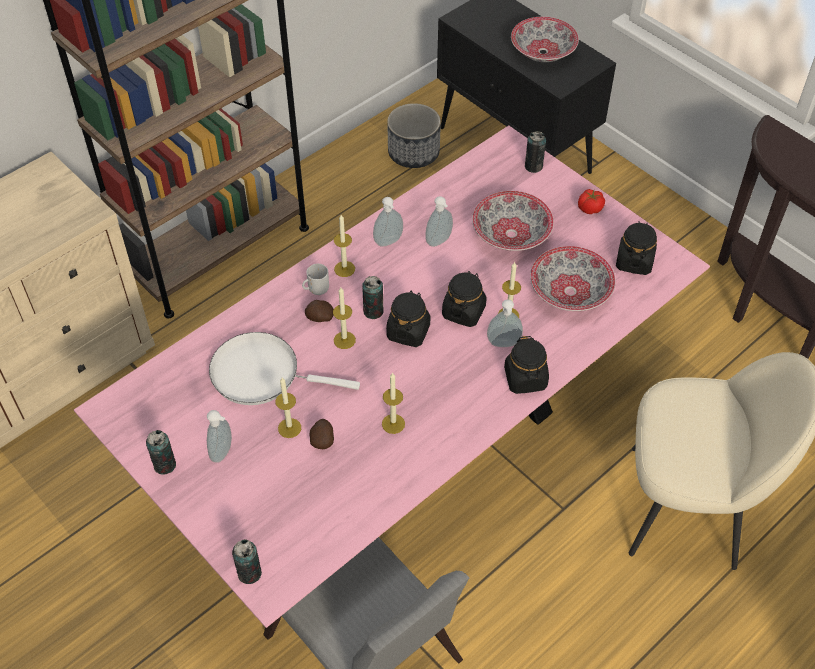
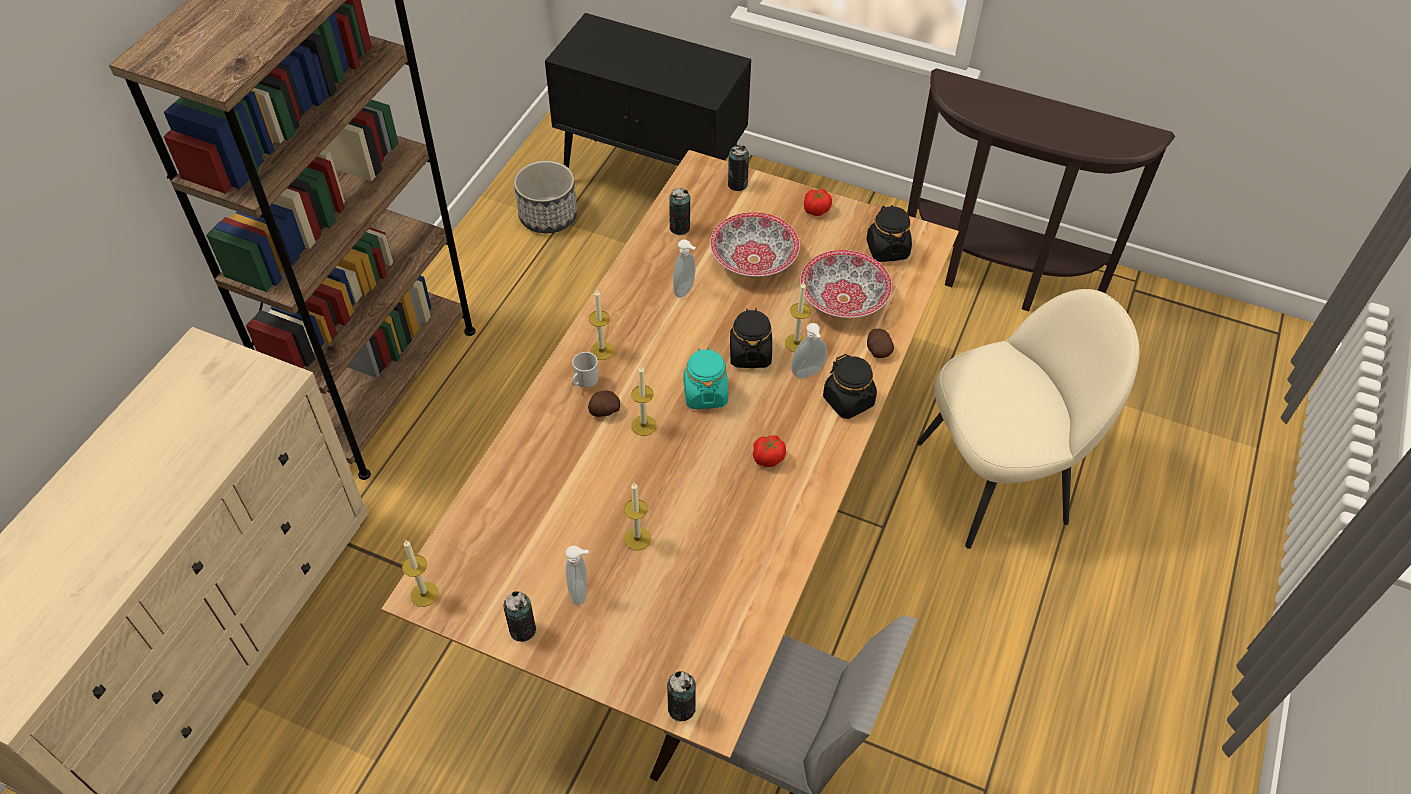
camera: 25 degrees left, 0 degrees up
pink dining table [74,125,710,628] -> brown dining table [381,150,959,759]
white frying pan [209,332,360,405] -> none
potato [309,419,334,449] -> potato moved to [867,329,894,358]
can [362,276,384,319] -> can moved to [669,188,690,235]
soap dispenser [373,197,403,247] -> none
candle [382,372,405,434] -> candle moved to [402,540,439,607]
black jar [386,291,430,347] -> turquoise jar [684,347,728,409]
bowl [511,17,579,62] -> none
none -> tomato [753,435,786,467]

